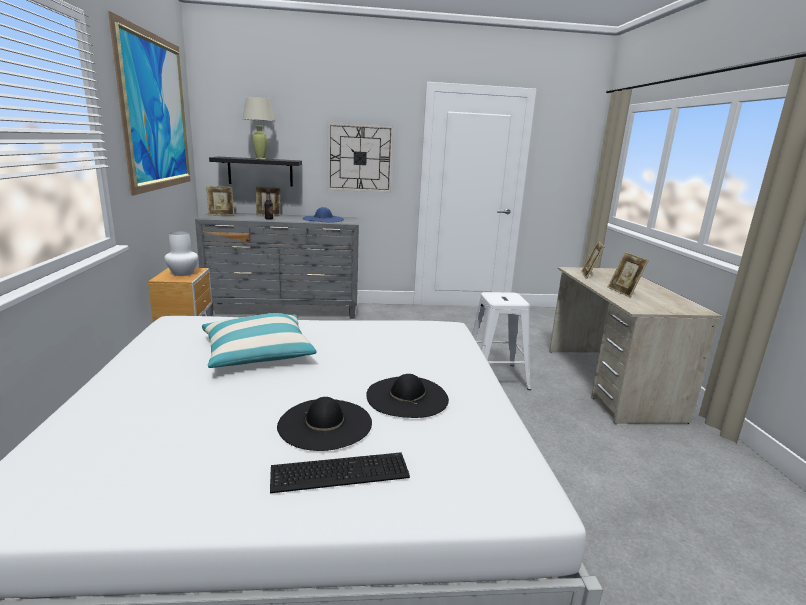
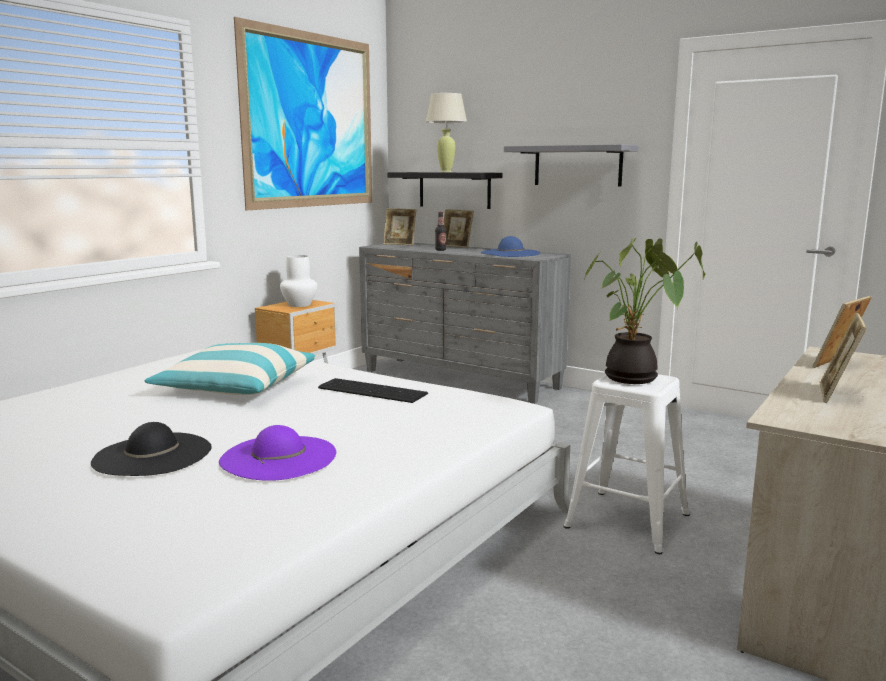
camera: 40 degrees right, 5 degrees down
keyboard [270,452,410,493] -> keyboard moved to [318,378,428,403]
wall clock [328,122,394,193] -> grey shelf [504,144,638,186]
black hat [366,374,449,418] -> purple hat [219,425,336,481]
none -> potted plant [585,238,705,384]

